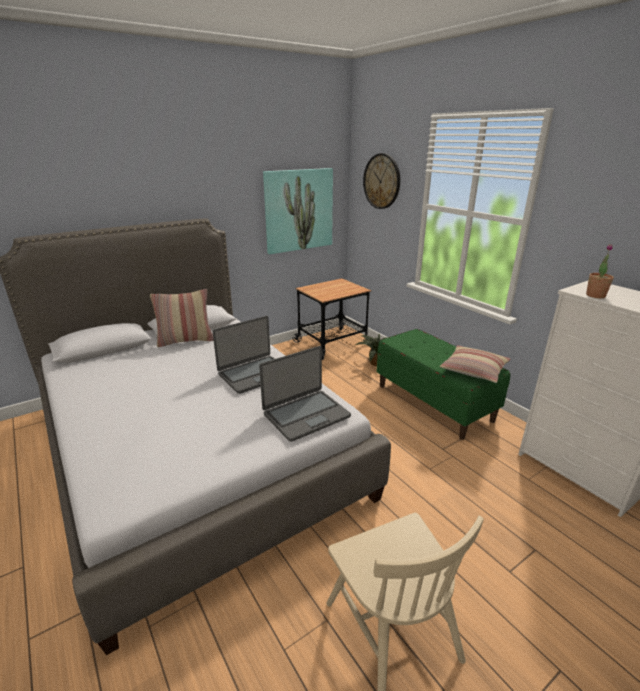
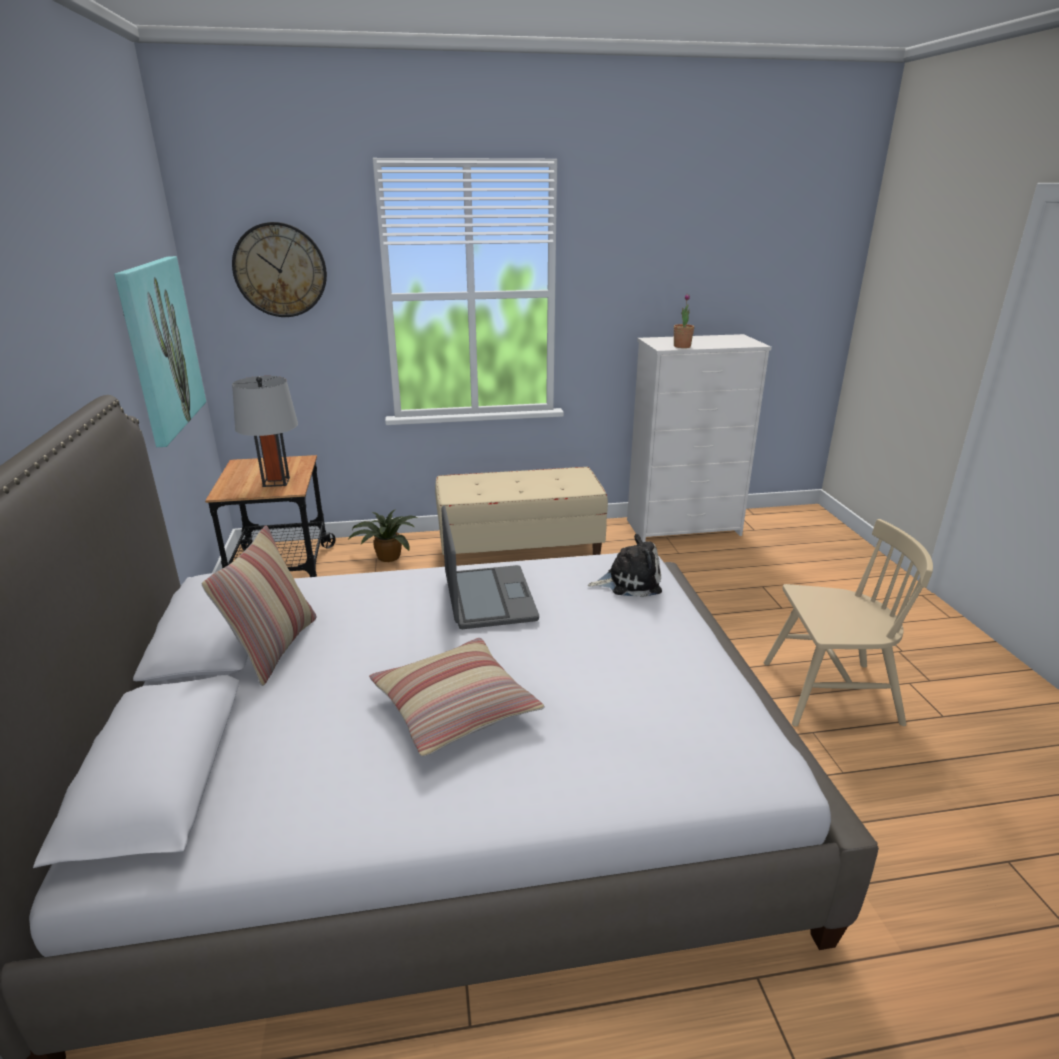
camera: 65 degrees left, 0 degrees up
laptop [259,346,351,442] -> plush toy [588,534,662,597]
green bench [377,329,510,440] -> beige bench [435,467,608,555]
pillow [440,345,511,383] -> pillow moved to [369,638,545,756]
none -> grey table lamp [232,376,298,487]

